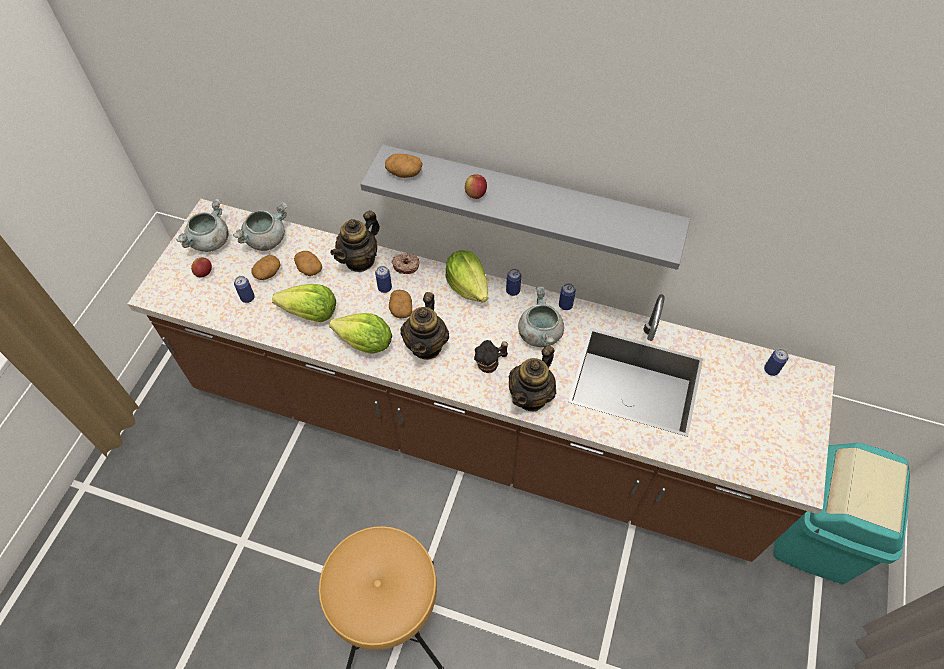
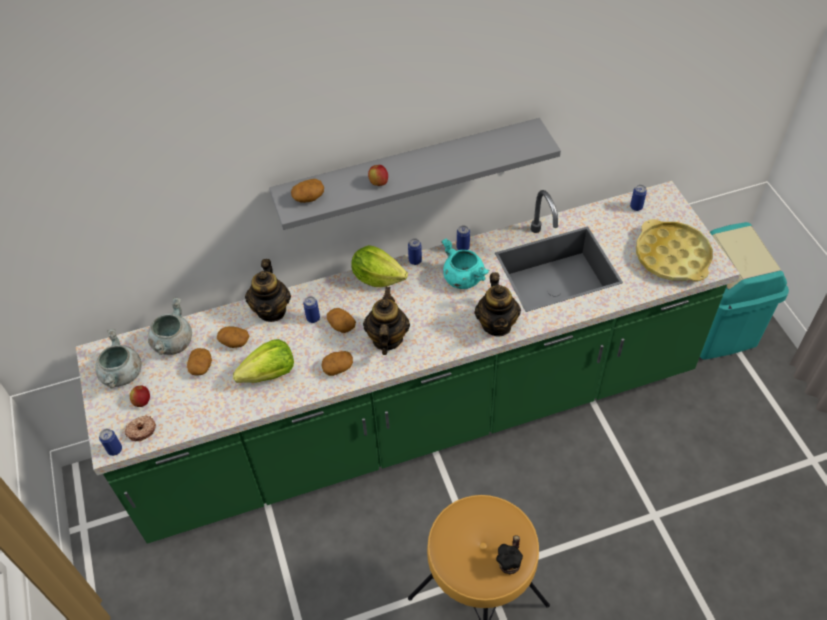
camera: 35 degrees left, 5 degrees down
brown counter [127,199,835,562] -> green counter [76,181,740,544]
can [234,276,255,303] -> can moved to [99,429,122,456]
lettuce [329,313,392,354] -> potato [321,351,353,376]
donut [392,253,420,274] -> donut moved to [125,415,156,441]
teapot [400,292,449,359] -> teapot turned 150 degrees counterclockwise [363,287,410,355]
mug [474,340,508,373] -> mug moved to [496,535,523,574]
grey cooking pot [518,286,564,347] -> turquoise cooking pot [441,238,489,289]
none -> yellow tray [636,219,713,281]

